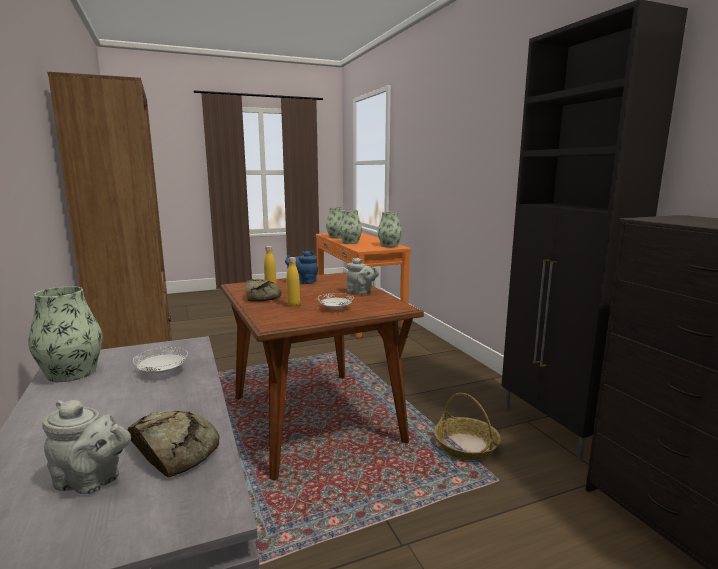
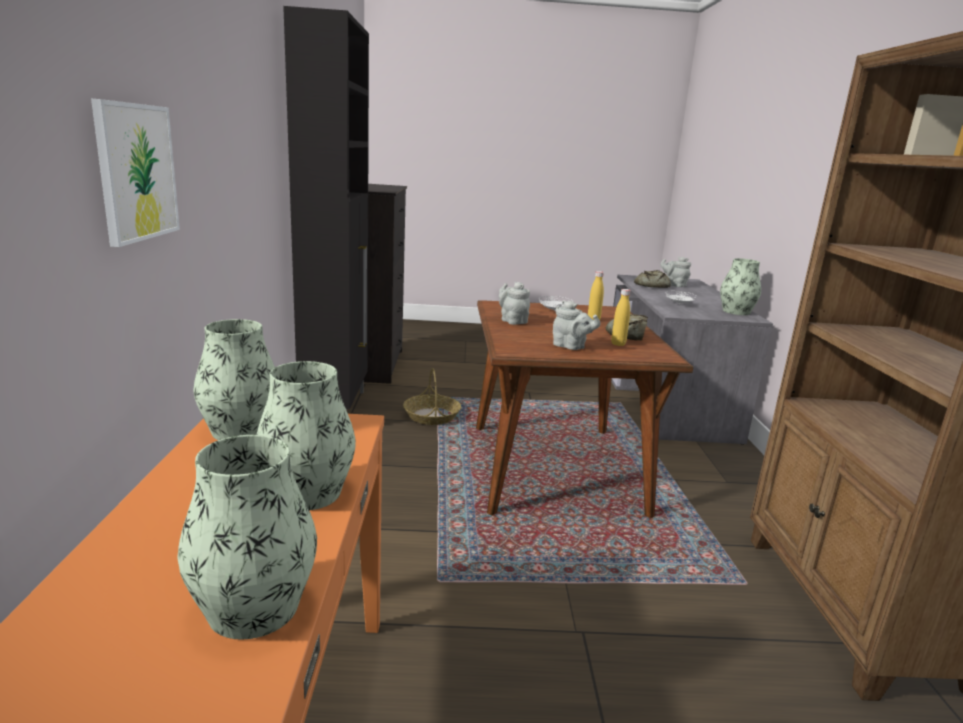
camera: 160 degrees left, 5 degrees up
blue teapot [285,251,318,284] -> grey teapot [553,300,601,350]
none -> picture [91,99,180,247]

